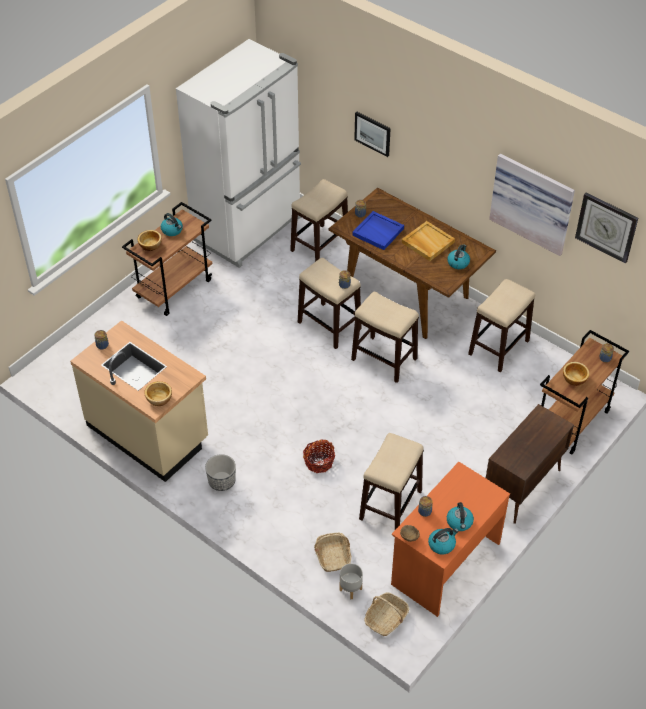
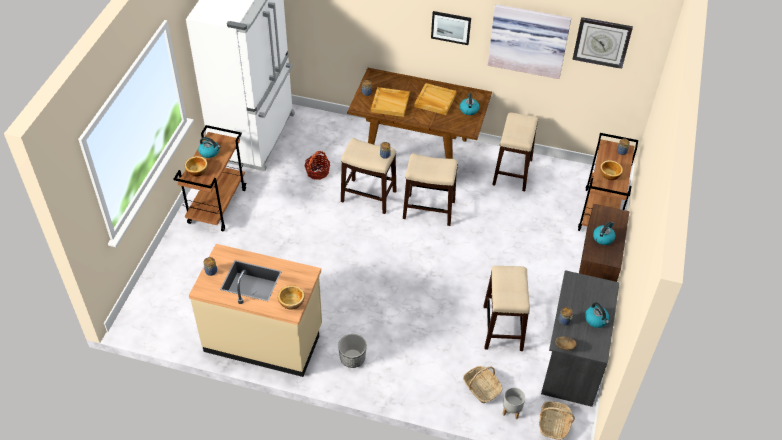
camera: 25 degrees left, 0 degrees up
stool [290,179,348,262] -> none
basket [303,439,335,473] -> basket moved to [304,151,330,180]
blue tray [352,211,404,250] -> beige tray [371,87,410,117]
picture [354,112,391,157] -> picture moved to [431,11,471,45]
orange desk [391,462,510,617] -> grey desk [541,270,620,407]
kettle [428,528,459,554] -> kettle moved to [593,221,616,245]

